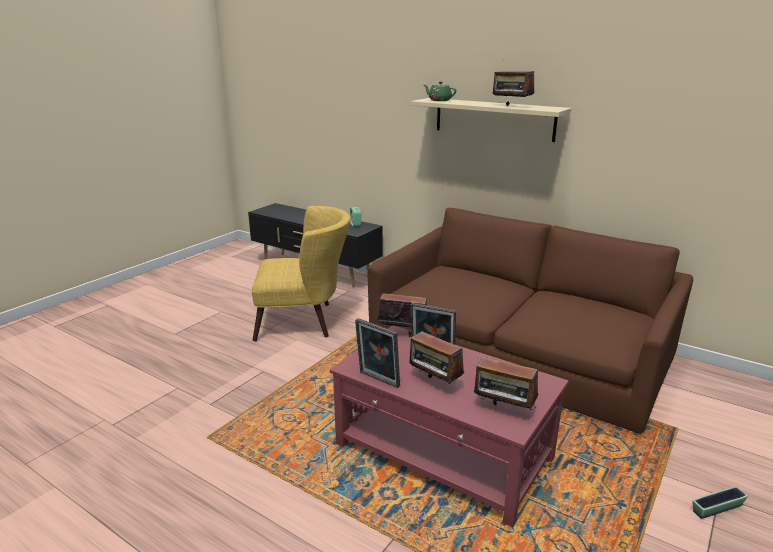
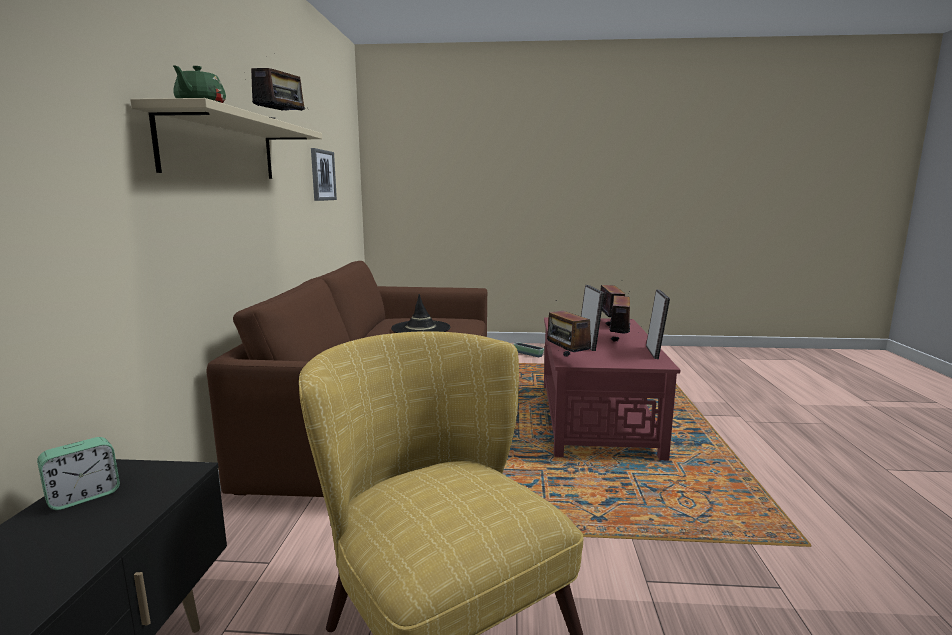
camera: 120 degrees left, 10 degrees down
none -> picture [311,148,337,201]
none -> black hat [391,294,451,333]

